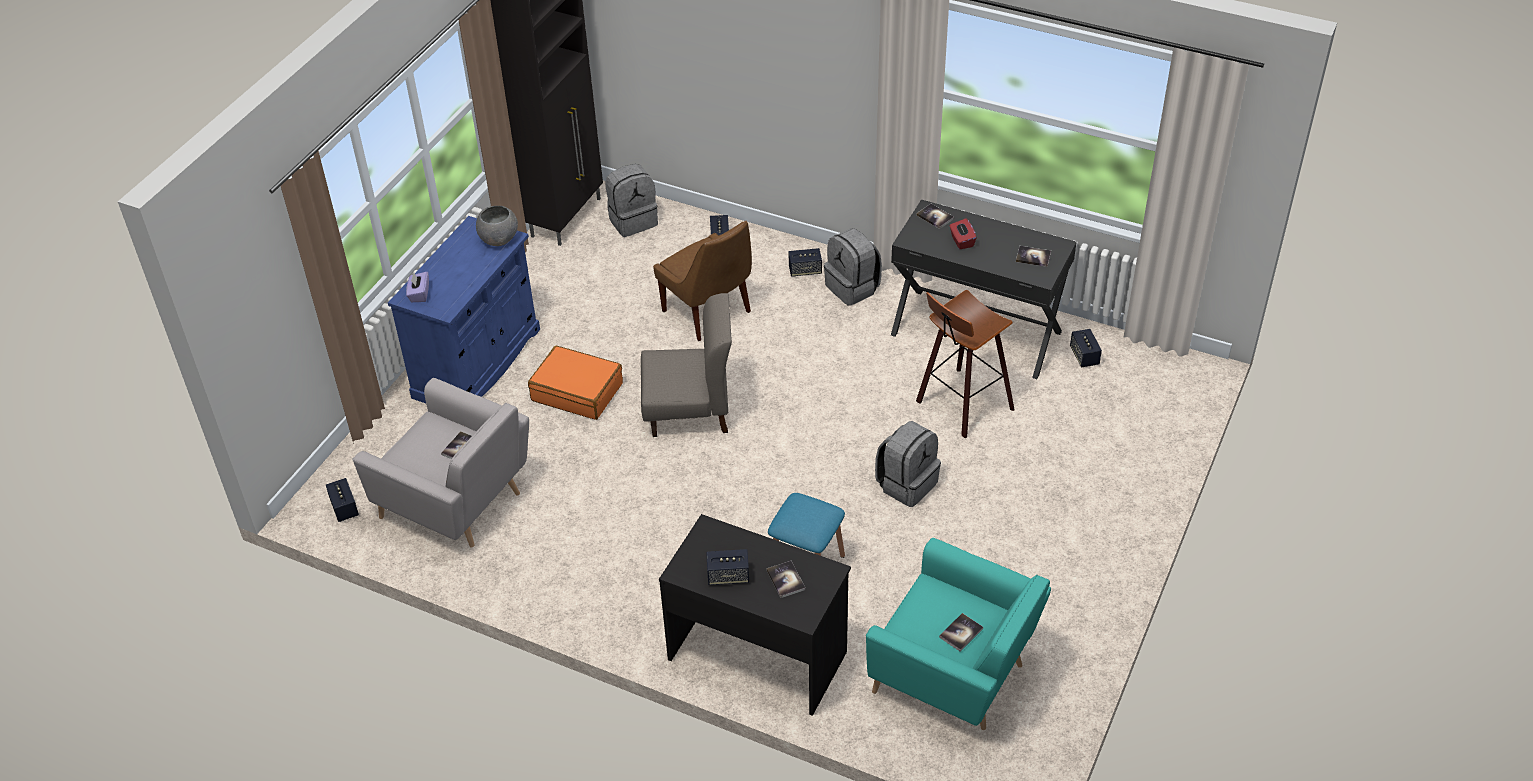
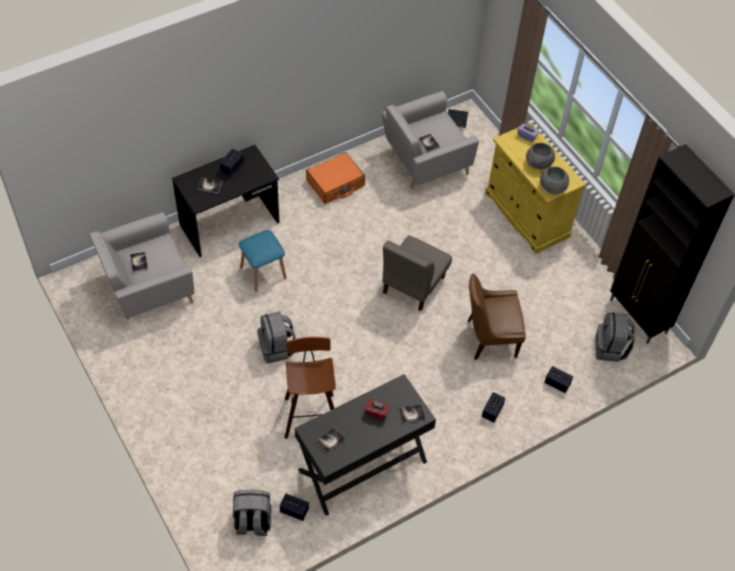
camera: 120 degrees right, 10 degrees up
blue cabinet [388,216,540,403] -> yellow cabinet [485,122,586,254]
orange suitcase [528,346,623,420] -> orange suitcase moved to [306,152,365,204]
grey backpack [824,228,882,306] -> grey backpack moved to [233,490,272,536]
turquoise armchair [866,538,1051,730] -> grey armchair [89,212,194,319]
none -> grey bowl [526,143,555,170]

